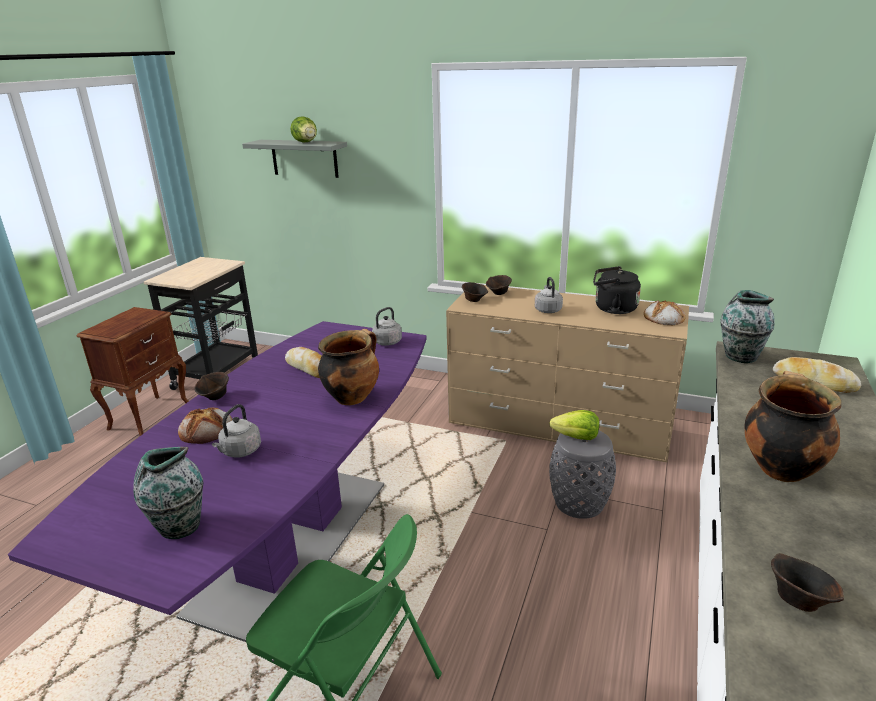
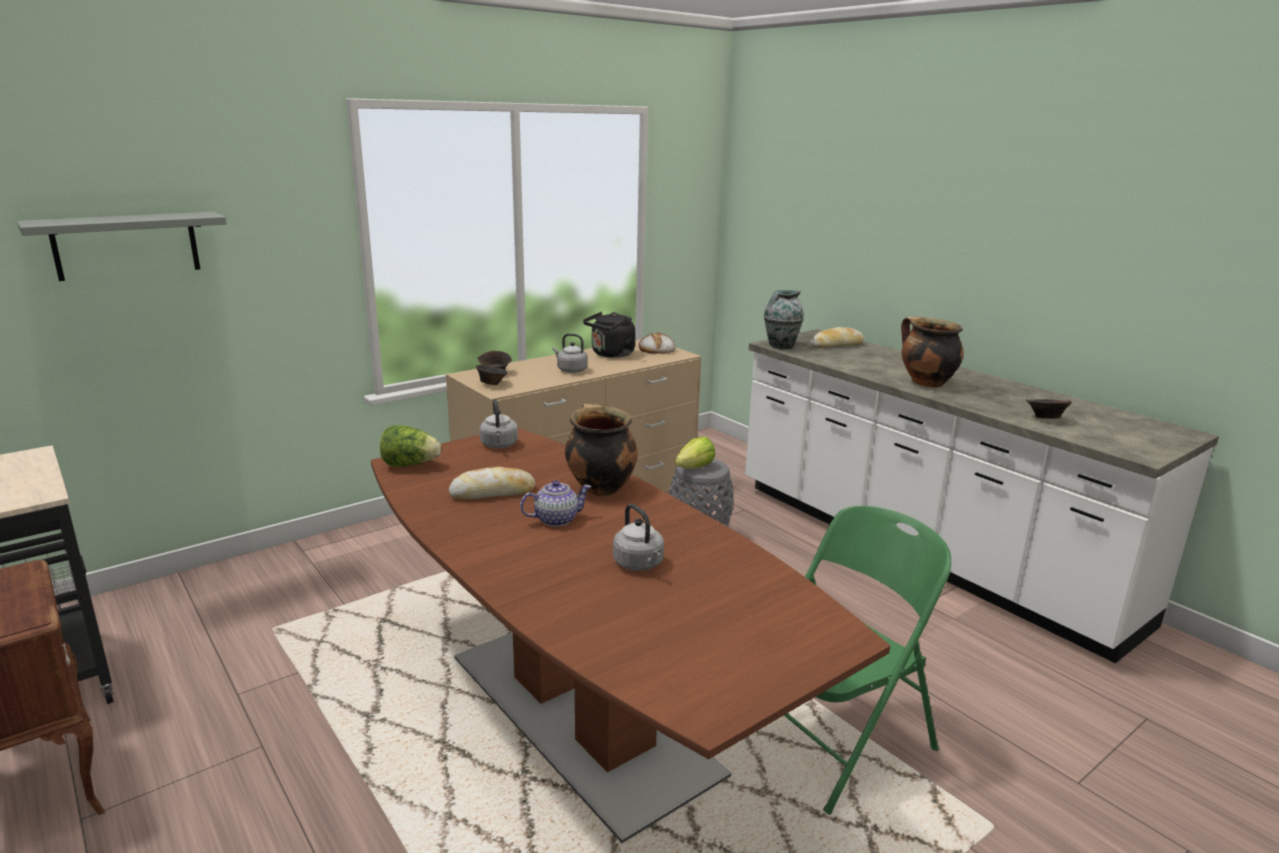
camera: 60 degrees left, 5 degrees down
purple dining table [8,321,427,642] -> brown dining table [371,428,890,843]
vase [133,447,203,539] -> none
bread [178,407,232,444] -> none
brown bowl [195,372,229,400] -> none
lettuce [290,116,317,143] -> lettuce moved to [380,425,441,467]
none -> teapot [520,480,592,527]

